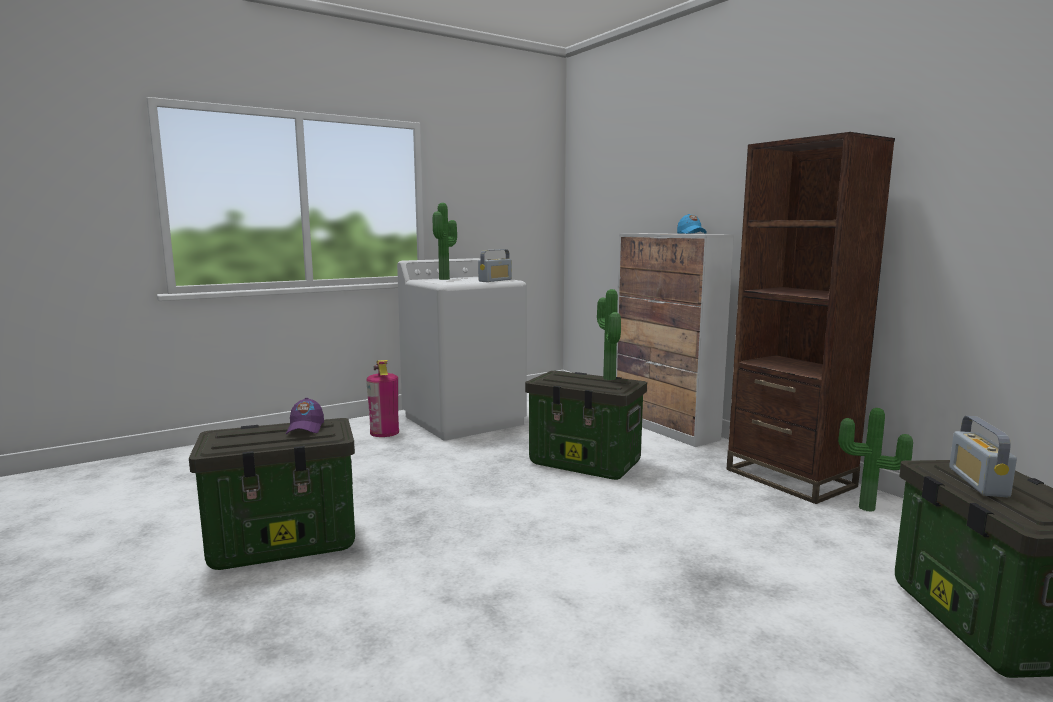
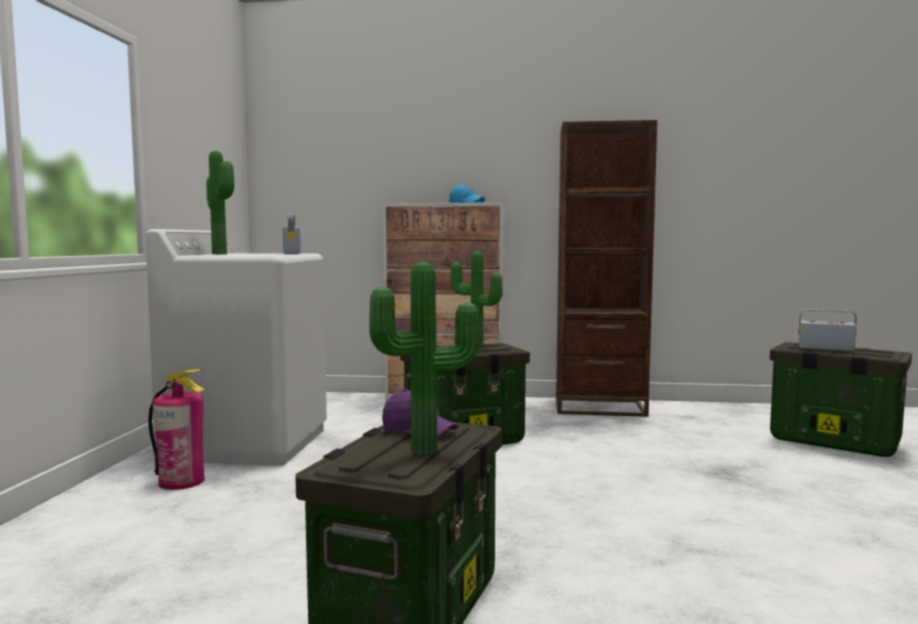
camera: 50 degrees left, 5 degrees down
potted plant [838,408,913,512] -> potted plant moved to [369,262,479,455]
radio [949,416,1017,497] -> radio turned 150 degrees clockwise [798,309,857,351]

